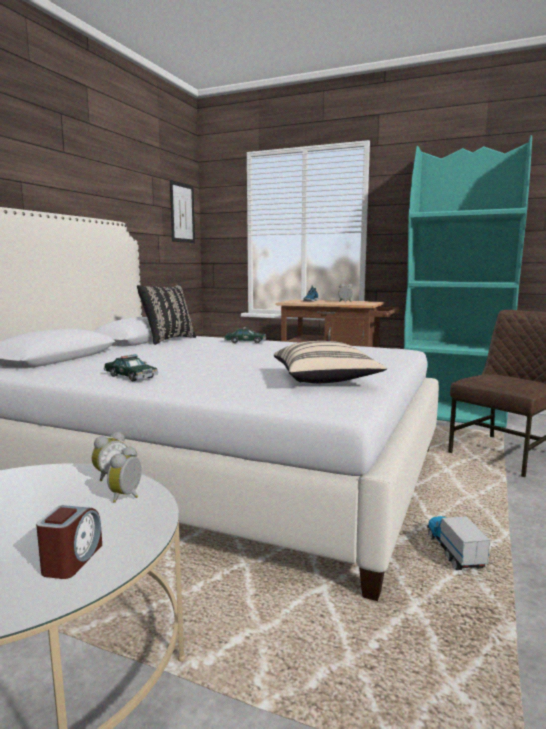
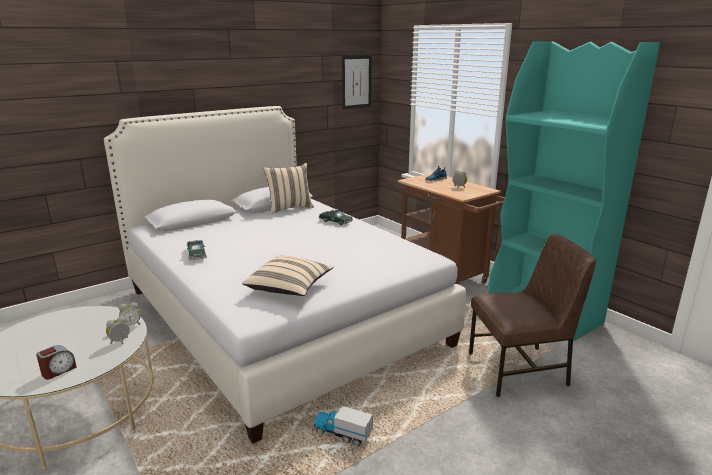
camera: 30 degrees right, 10 degrees up
black pillow [137,283,196,345] -> beige pillow [263,163,314,214]
toy truck [427,516,491,570] -> toy truck turned 90 degrees counterclockwise [314,406,373,446]

